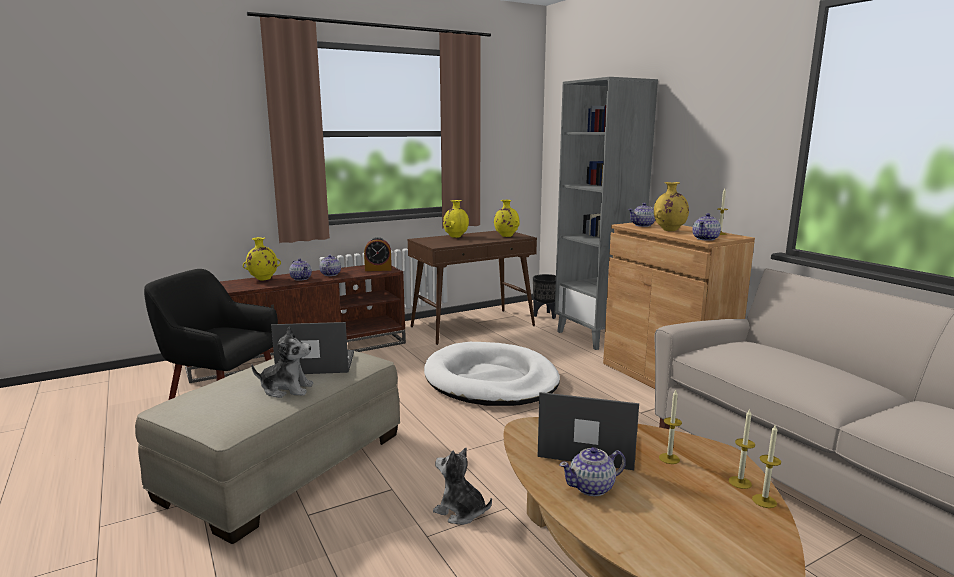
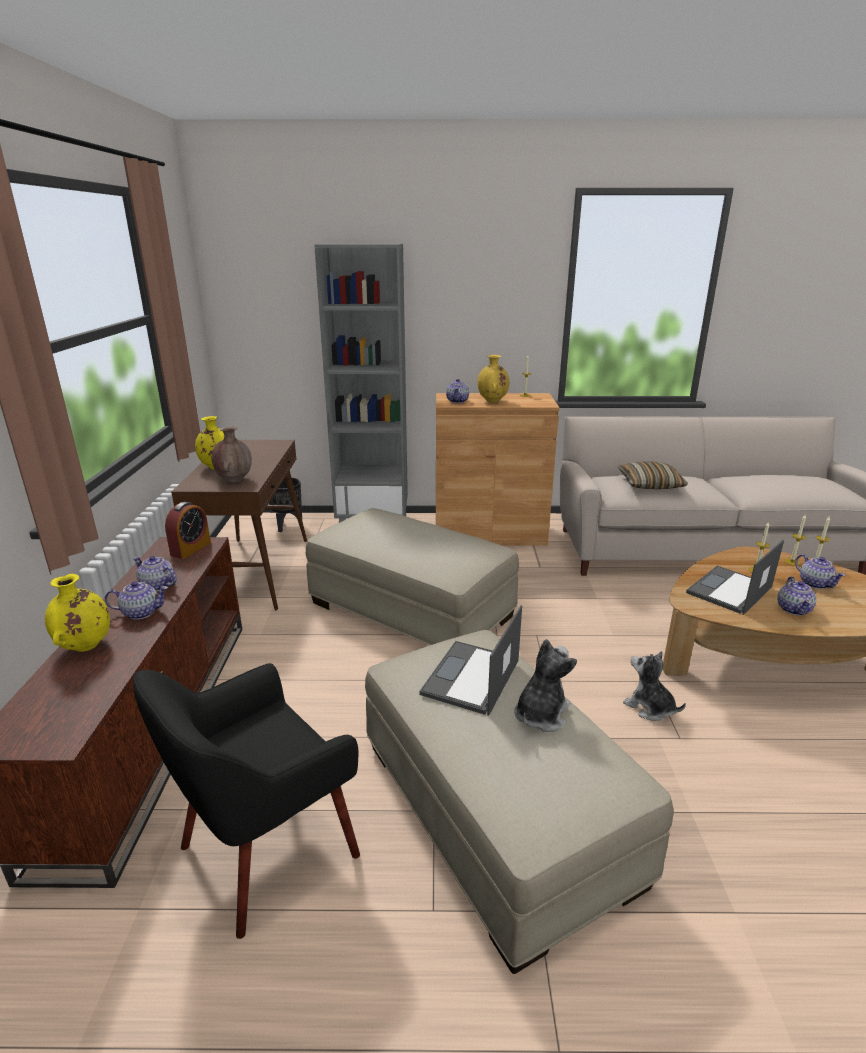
camera: 60 degrees left, 10 degrees up
white dog bed [424,342,560,406] -> beige ottoman [306,508,519,645]
plush toy [433,448,492,525] -> plush toy turned 75 degrees clockwise [623,651,686,721]
yellow vase [494,200,520,237] -> none
teapot [692,213,721,241] -> teapot moved to [795,554,846,589]
none -> brown vase [212,426,252,483]
none -> pillow [617,462,688,489]

